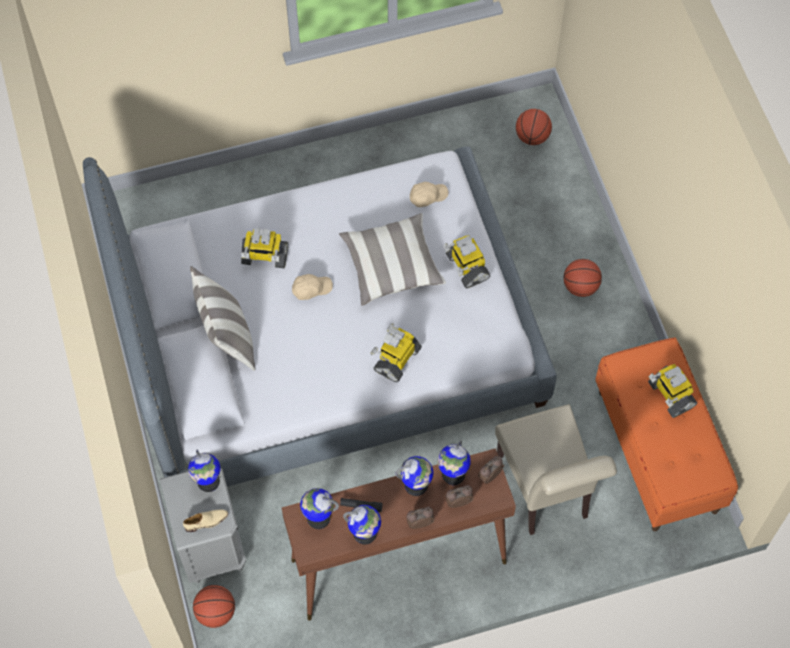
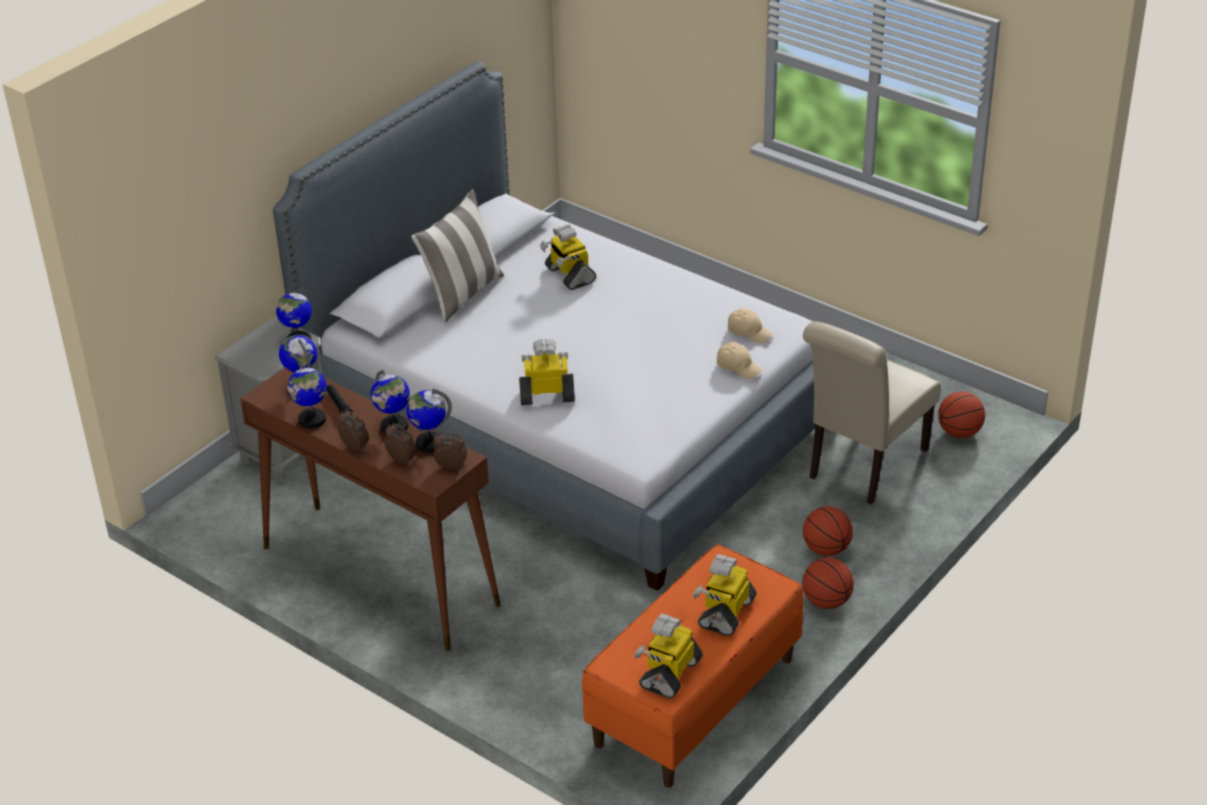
camera: 55 degrees right, 25 degrees down
beige shoe [183,510,228,532] -> none
basketball [193,585,235,628] -> basketball moved to [802,557,854,609]
beige cap [292,274,333,300] -> beige cap moved to [717,342,762,379]
pillow [339,213,446,306] -> none
toy robot [443,235,490,289] -> toy robot moved to [634,614,703,698]
beige chair [495,404,617,535] -> beige chair moved to [803,321,941,504]

